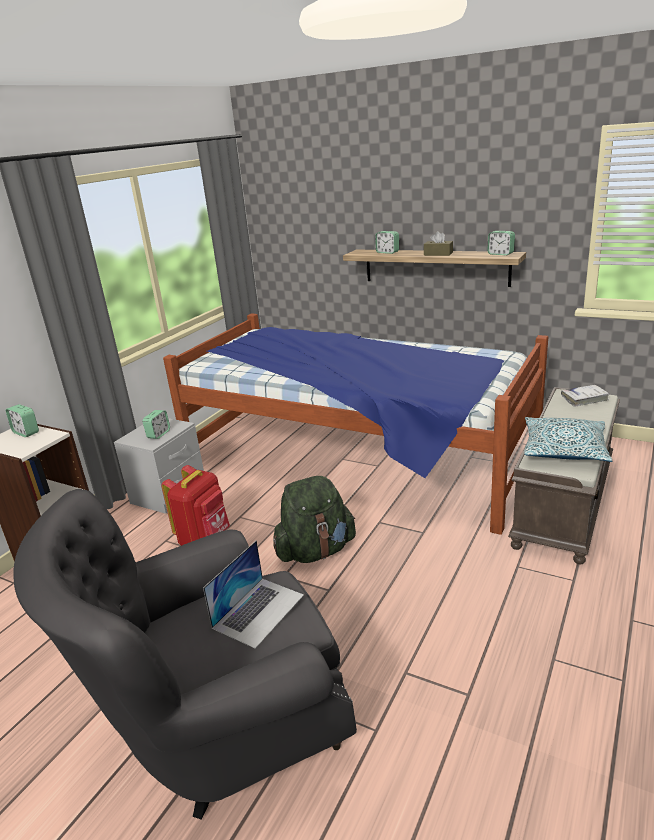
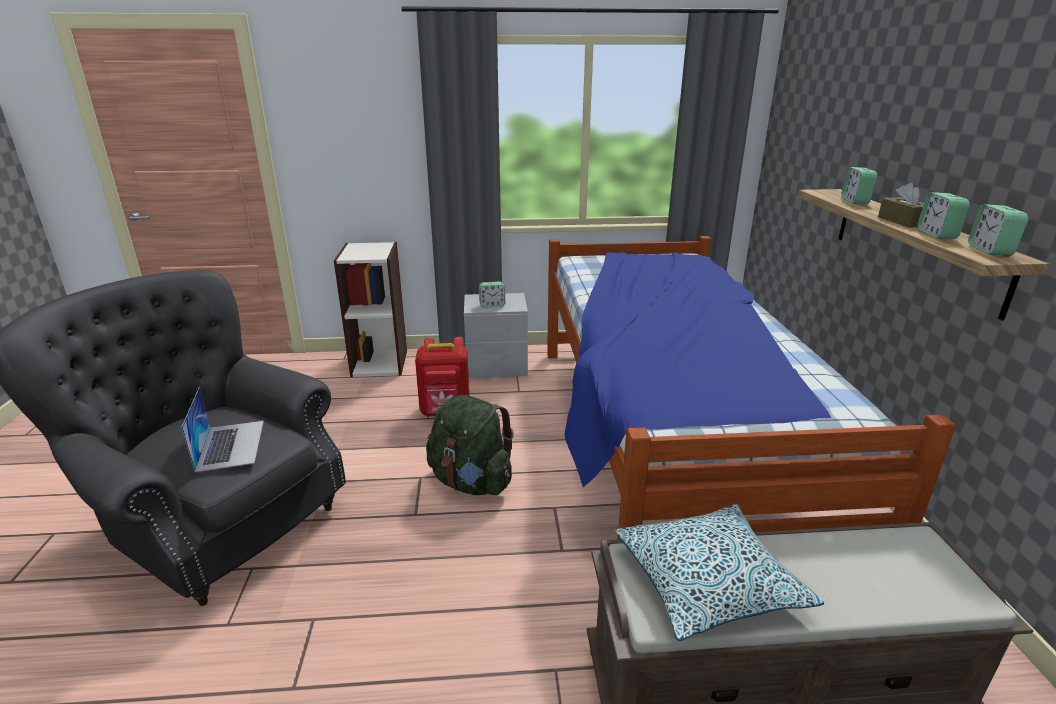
camera: 55 degrees right, 0 degrees up
alarm clock [6,404,39,437] -> alarm clock moved to [917,192,970,239]
laptop [203,540,304,649] -> laptop turned 105 degrees counterclockwise [181,387,264,472]
white book [561,385,610,407] -> none

